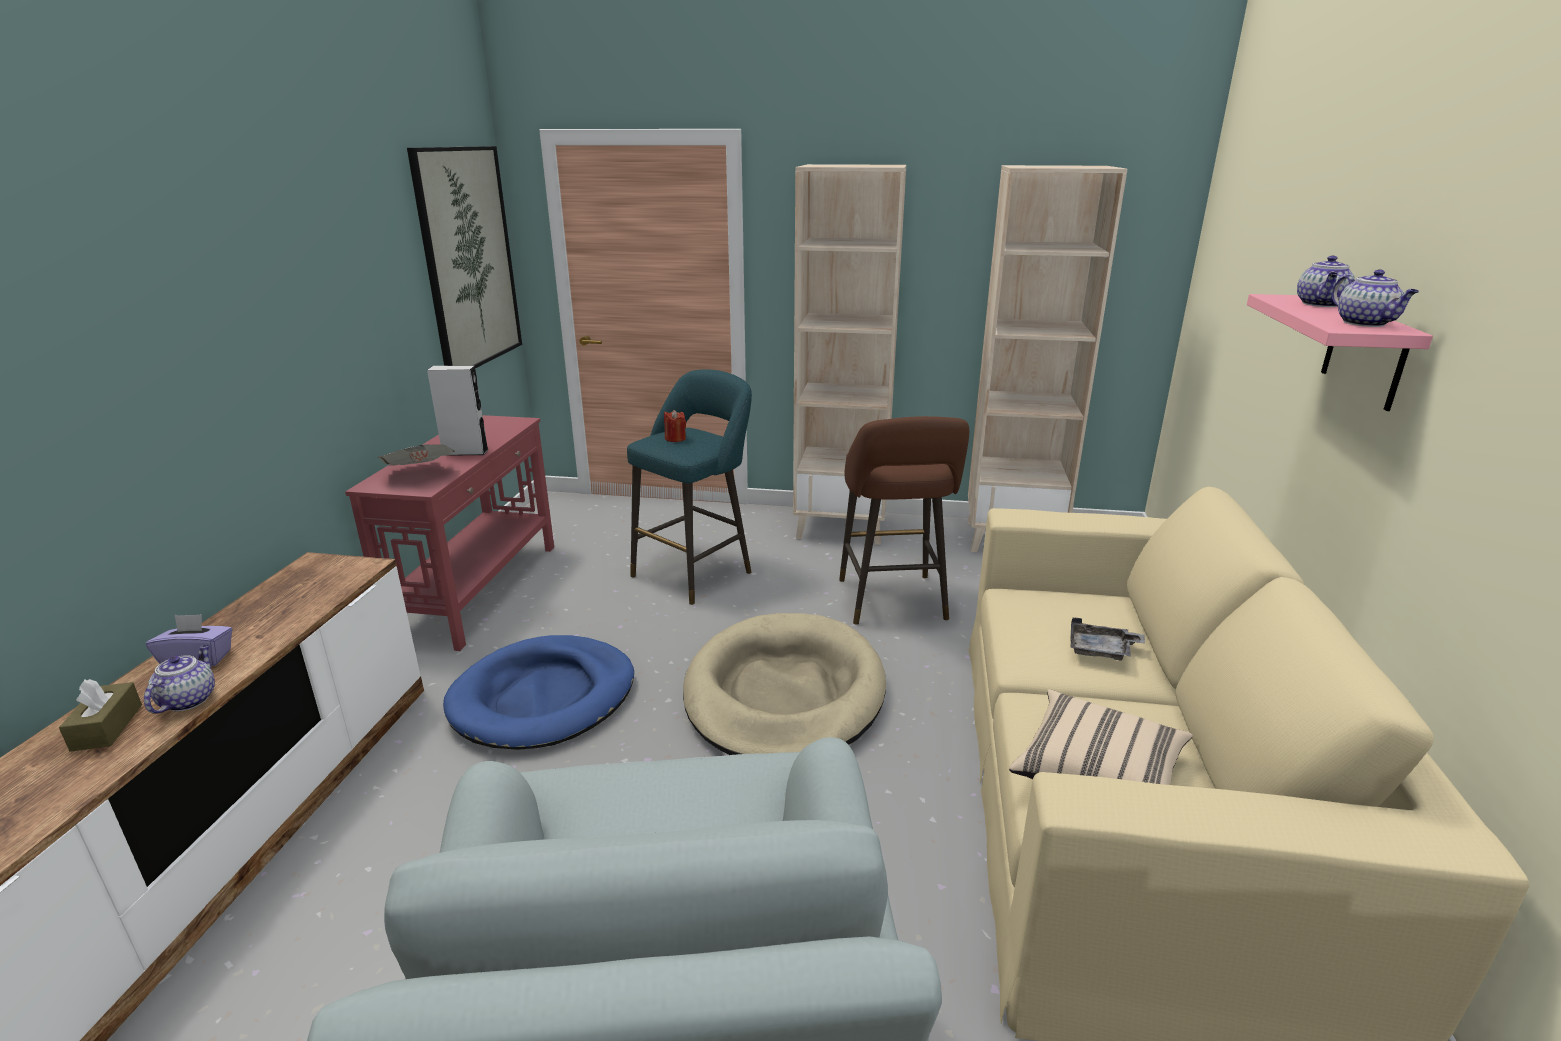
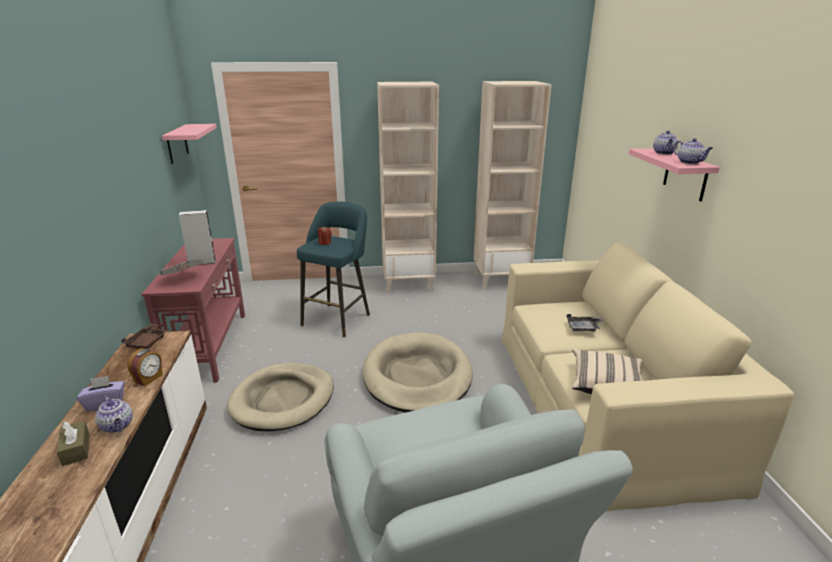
camera: 15 degrees left, 0 degrees up
teapot [144,645,215,714] -> teapot turned 150 degrees clockwise [95,396,133,433]
picture [407,146,522,369] -> pink shelf [162,124,217,164]
blue dog bed [443,635,634,750] -> beige dog bed [227,363,334,431]
brown stool [839,416,969,625] -> none
none -> brown tray [121,324,168,349]
none -> alarm clock [127,348,162,386]

